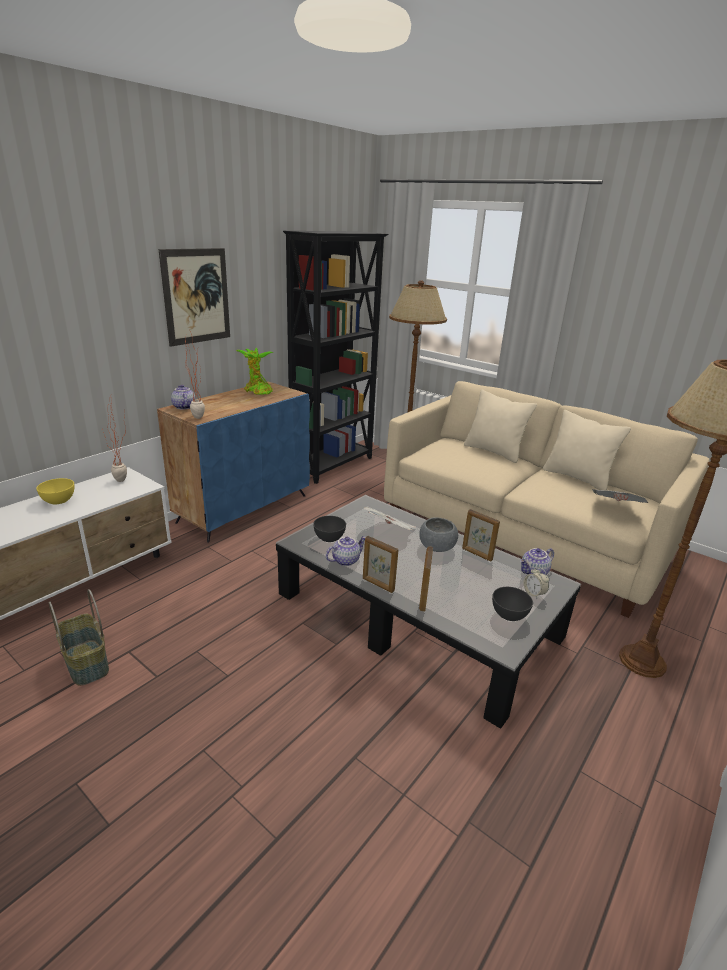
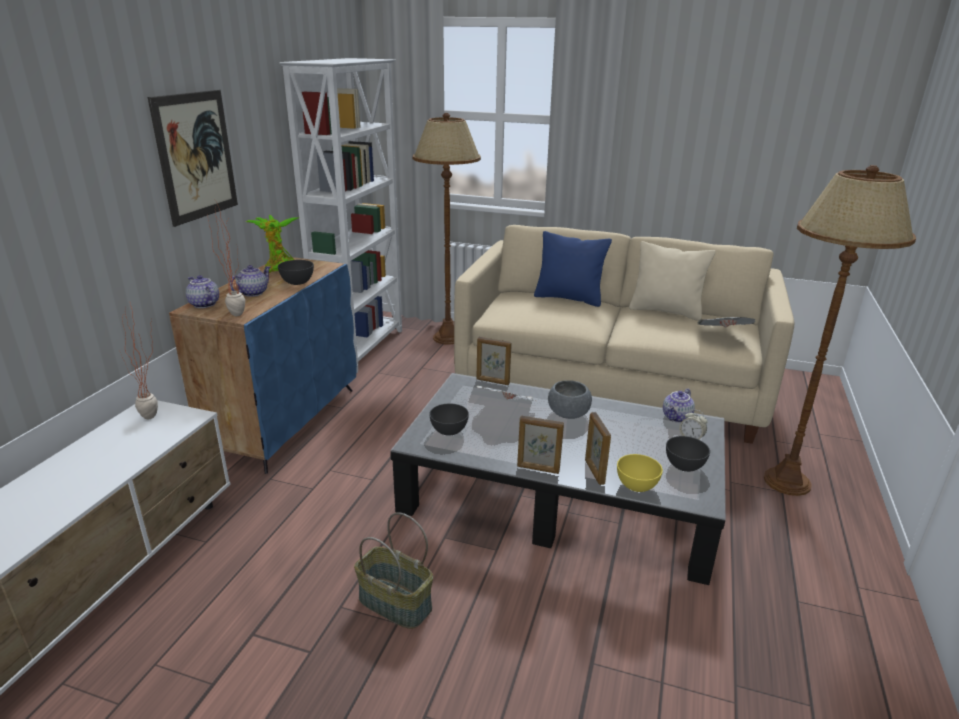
camera: 20 degrees left, 0 degrees up
yellow bowl [36,478,75,504] -> yellow bowl moved to [617,454,663,492]
basket [49,589,109,686] -> basket moved to [354,512,433,629]
black bookcase [283,231,389,484] -> white bookcase [279,58,402,374]
teapot [326,536,365,566] -> teapot moved to [230,265,270,297]
picture frame [462,509,500,562] -> picture frame moved to [476,337,512,385]
beige pillow [464,389,537,463] -> blue pillow [534,231,612,307]
none -> grey bowl [278,260,314,285]

